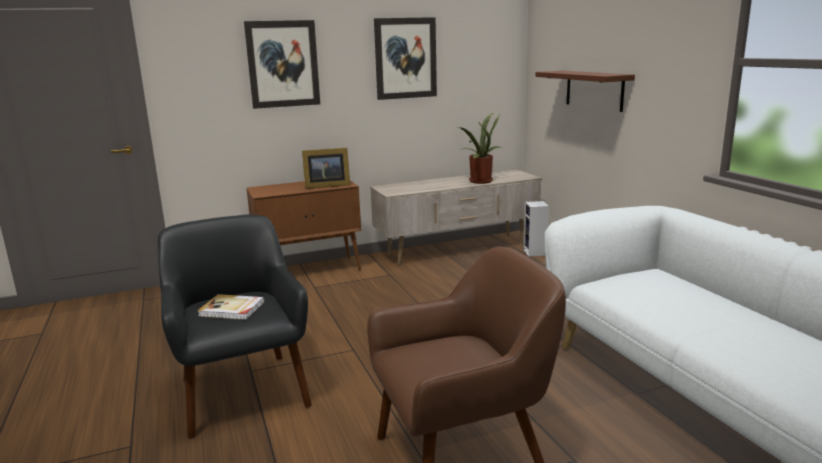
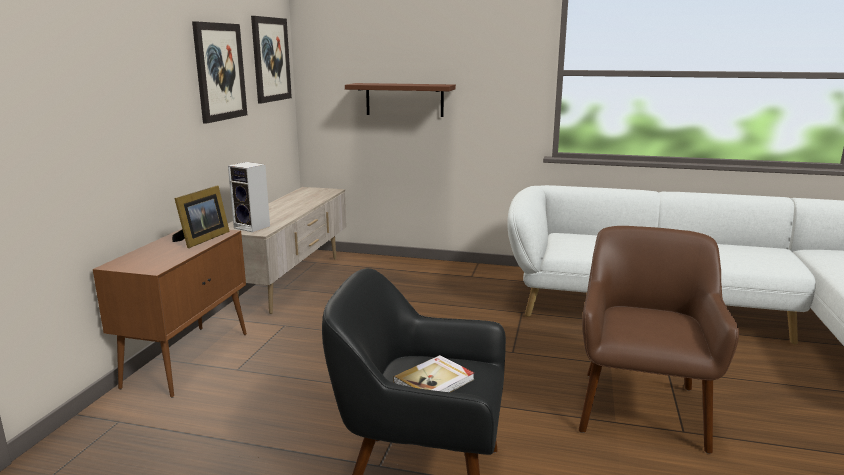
camera: 55 degrees left, 0 degrees up
picture [244,20,320,109] -> picture moved to [251,16,292,103]
potted plant [460,113,500,184] -> none
speaker [523,201,549,257] -> speaker moved to [228,162,270,232]

